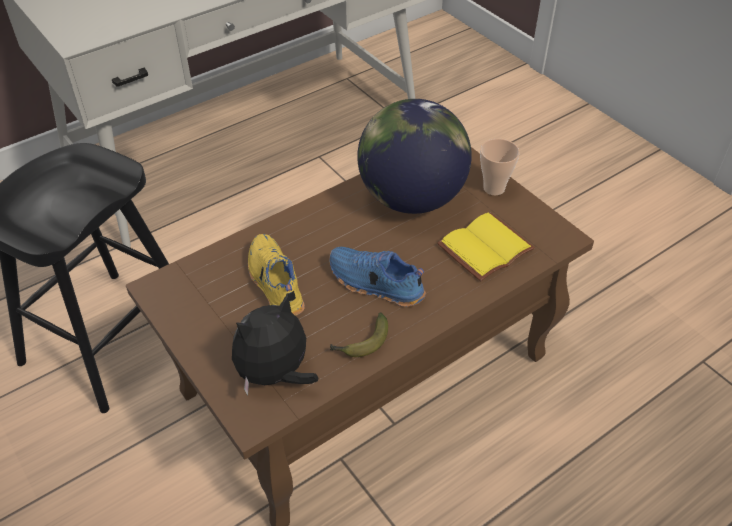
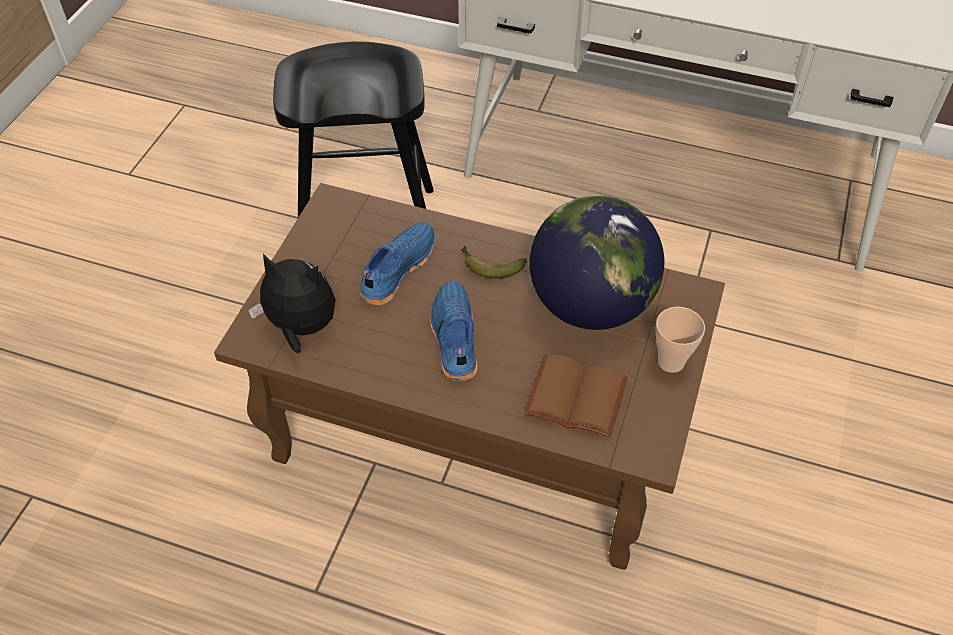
camera: 55 degrees right, 5 degrees up
yellow shoe [248,234,305,316] -> blue shoe [360,222,435,306]
banana [330,313,388,357] -> banana moved to [461,246,527,279]
yellow book [437,213,535,281] -> brown book [524,354,627,438]

